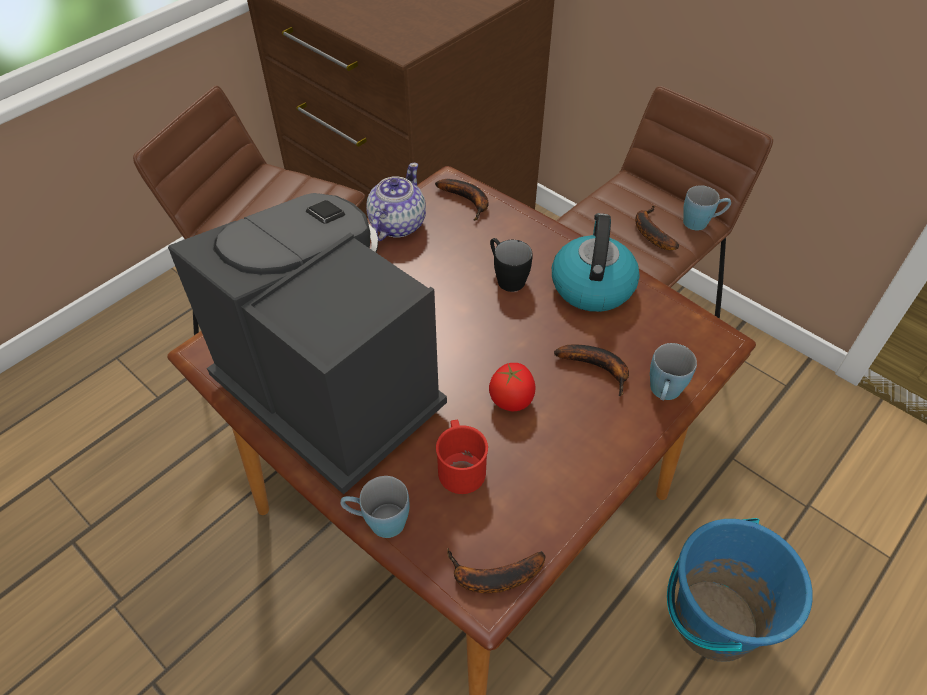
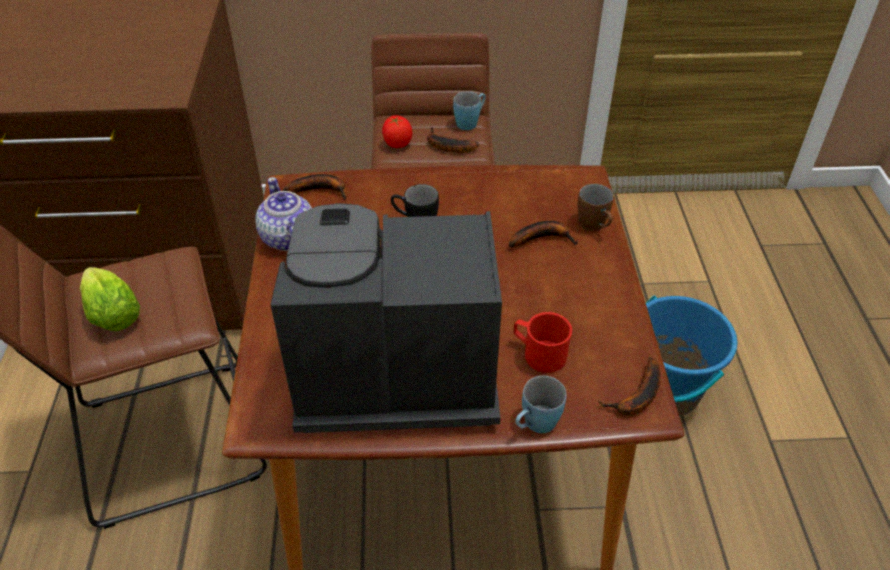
camera: 45 degrees left, 5 degrees down
tomato [489,363,536,411] -> tomato moved to [382,115,412,148]
kettle [552,213,640,312] -> none
blue mug [650,343,697,401] -> brown mug [578,184,613,231]
none -> lettuce [80,267,140,331]

